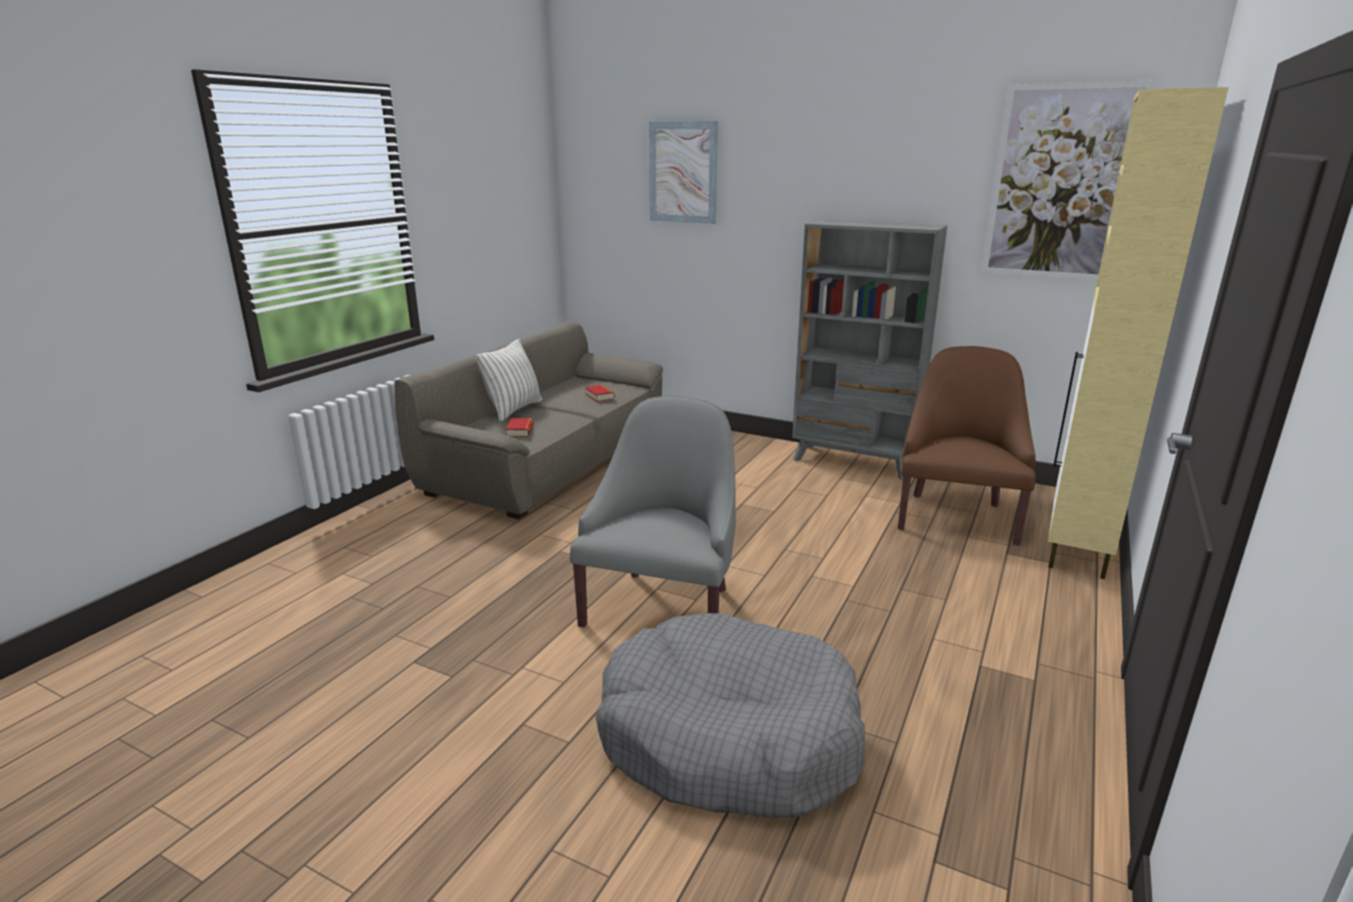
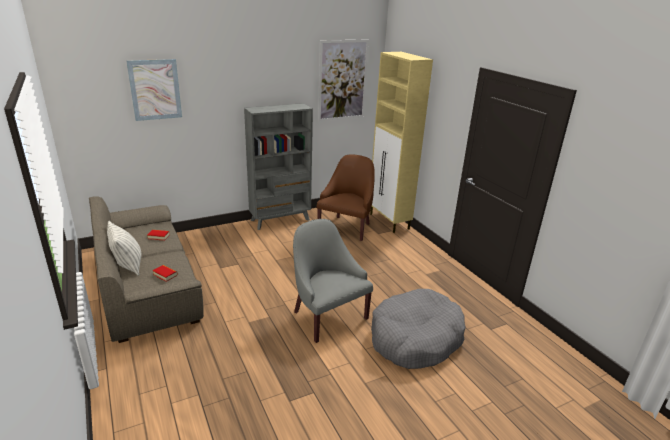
camera: 55 degrees left, 5 degrees up
brown armchair [898,346,1036,546] -> brown armchair turned 60 degrees clockwise [317,154,375,241]

